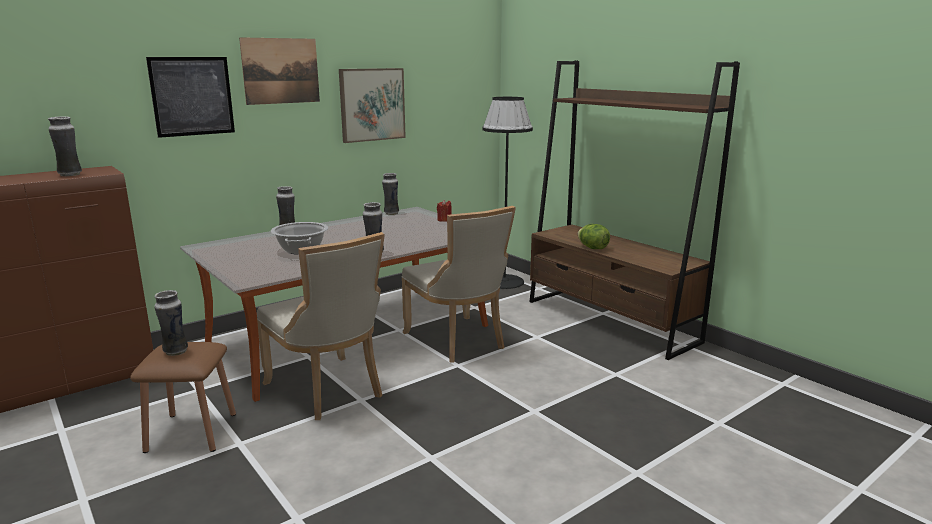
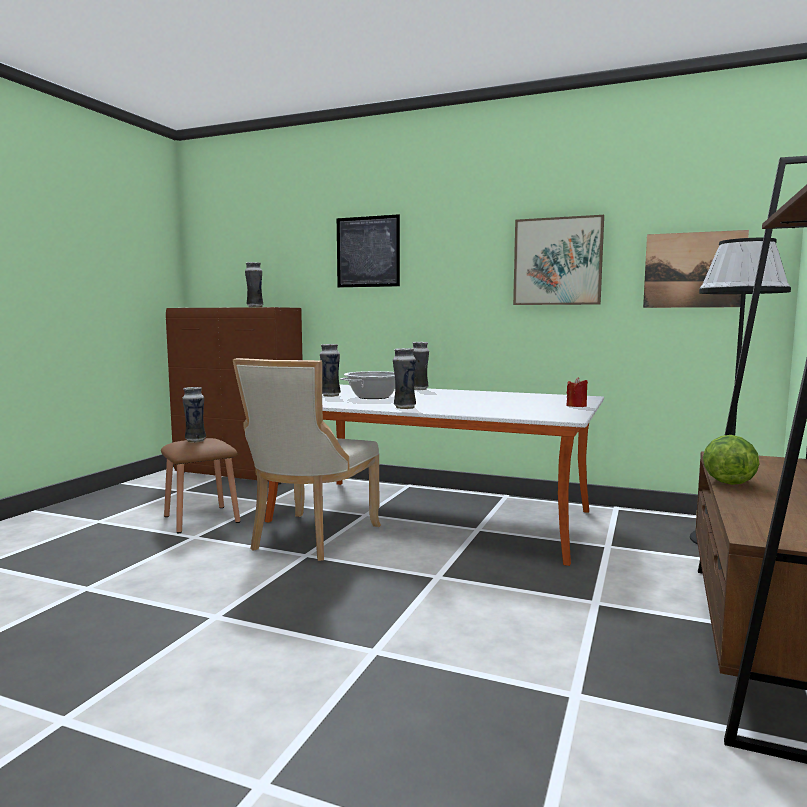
camera: 60 degrees right, 10 degrees down
picture [239,37,320,105] -> picture moved to [643,230,749,308]
vase [382,173,399,215] -> vase moved to [320,344,341,397]
beige chair [402,206,516,362] -> none

